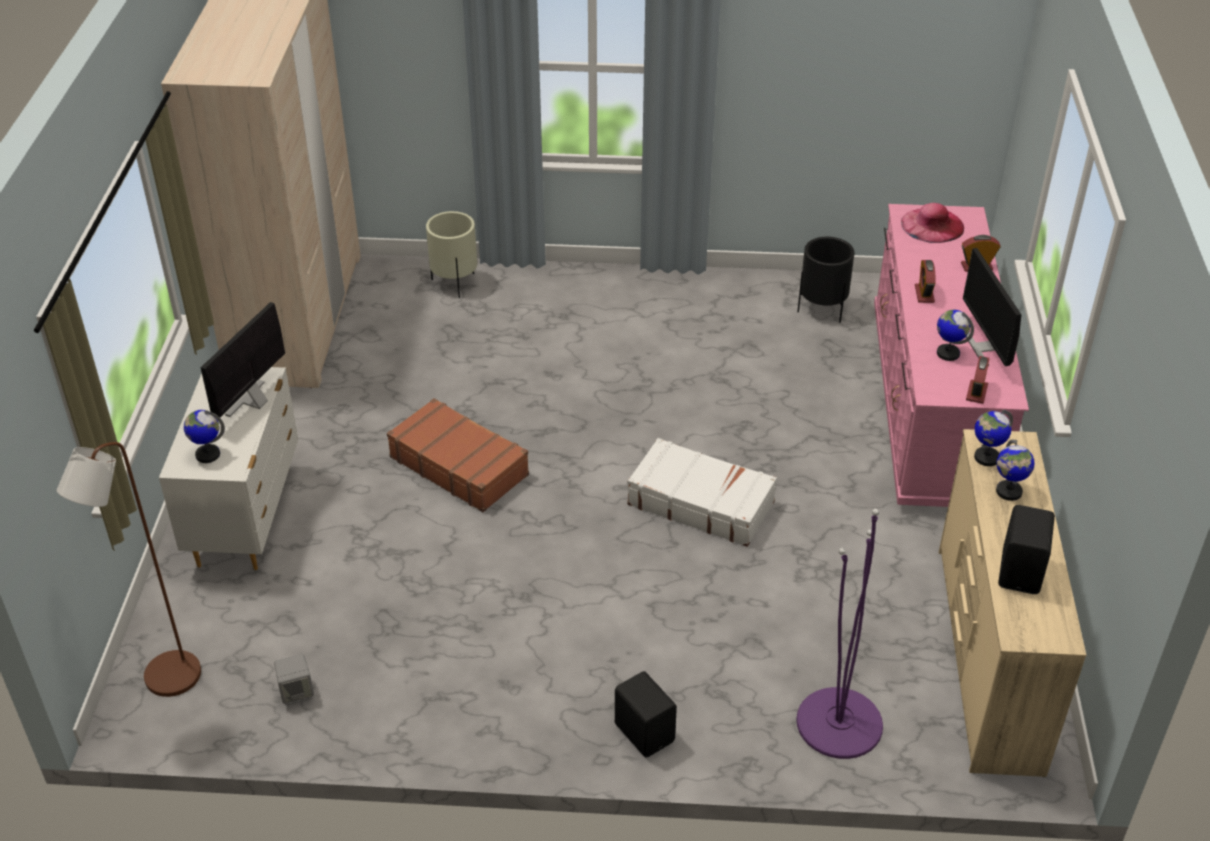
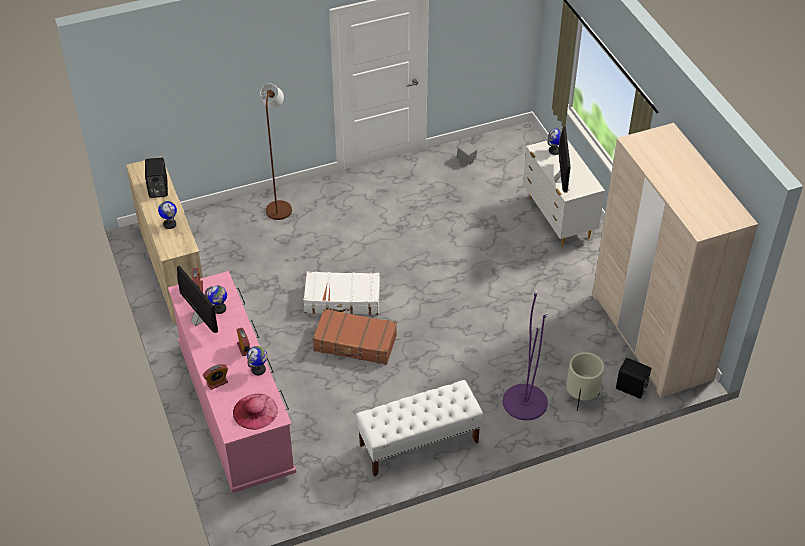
camera: 155 degrees right, 5 degrees up
brown floor lamp [57,442,201,697] -> brown floor lamp moved to [260,84,292,220]
brown suitcase [387,398,529,512] -> brown suitcase moved to [312,309,397,365]
black speaker [615,671,677,758] -> black speaker moved to [616,358,651,399]
purple floor lamp [796,509,883,759] -> purple floor lamp moved to [503,291,548,420]
black planter [797,237,855,323] -> none
globe [974,410,1013,466] -> globe moved to [247,346,267,375]
none -> white bench [356,380,483,476]

